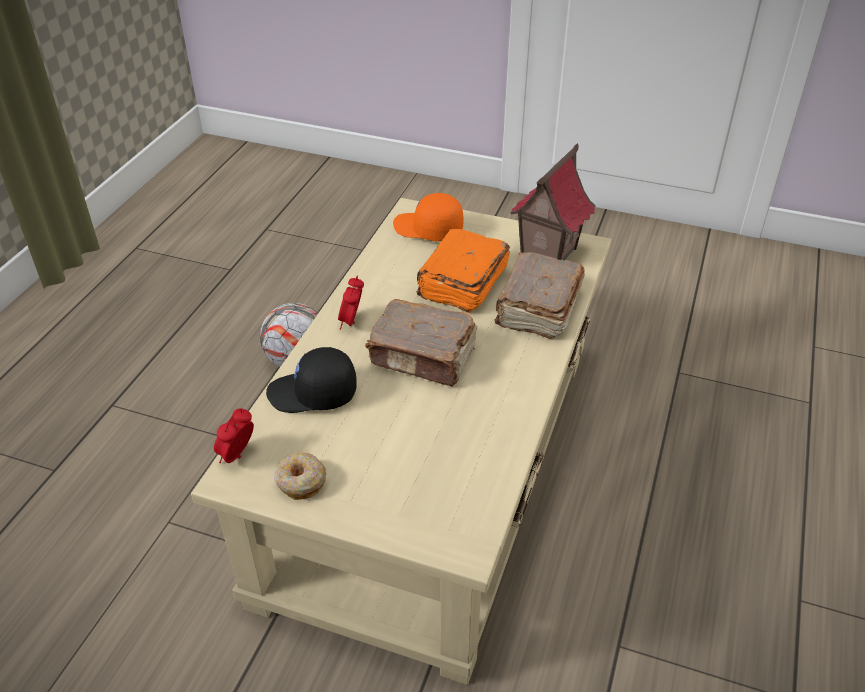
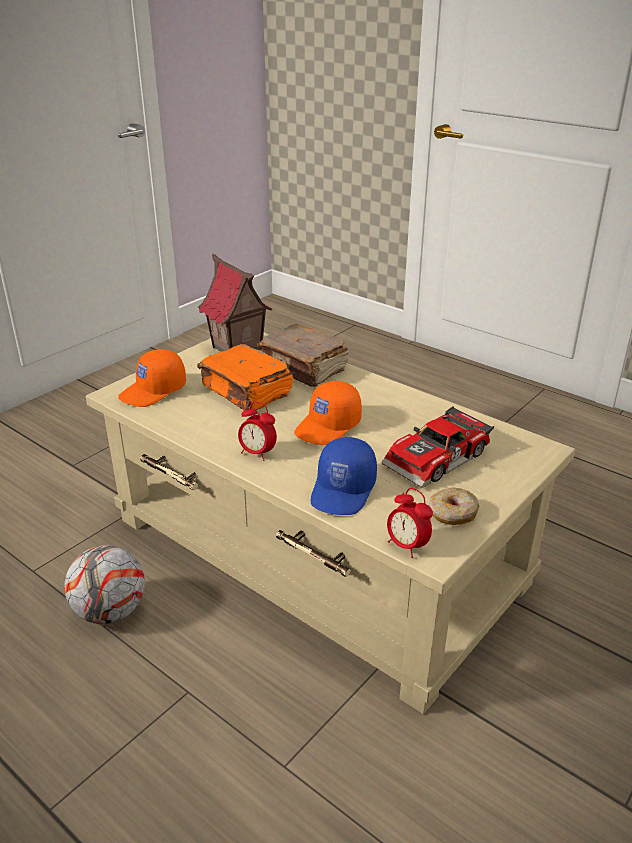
camera: 70 degrees left, 10 degrees down
black cap [266,347,357,413] -> blue cap [311,437,377,515]
brown book [365,299,477,387] -> orange cap [294,381,362,445]
none -> toy car [381,406,494,488]

